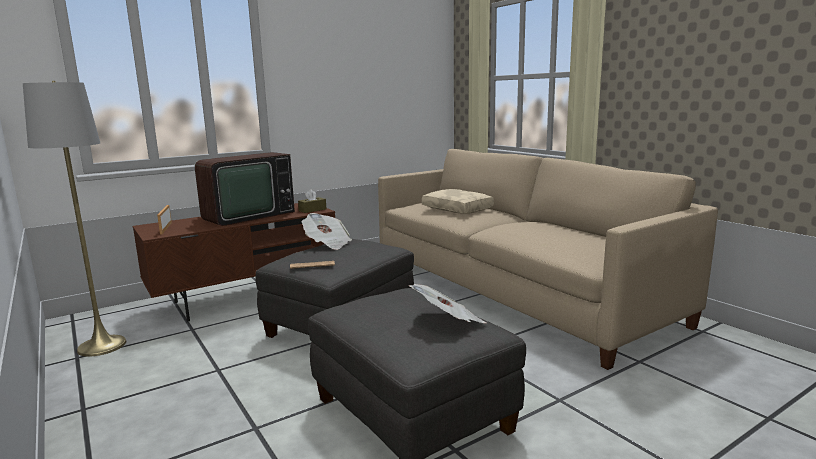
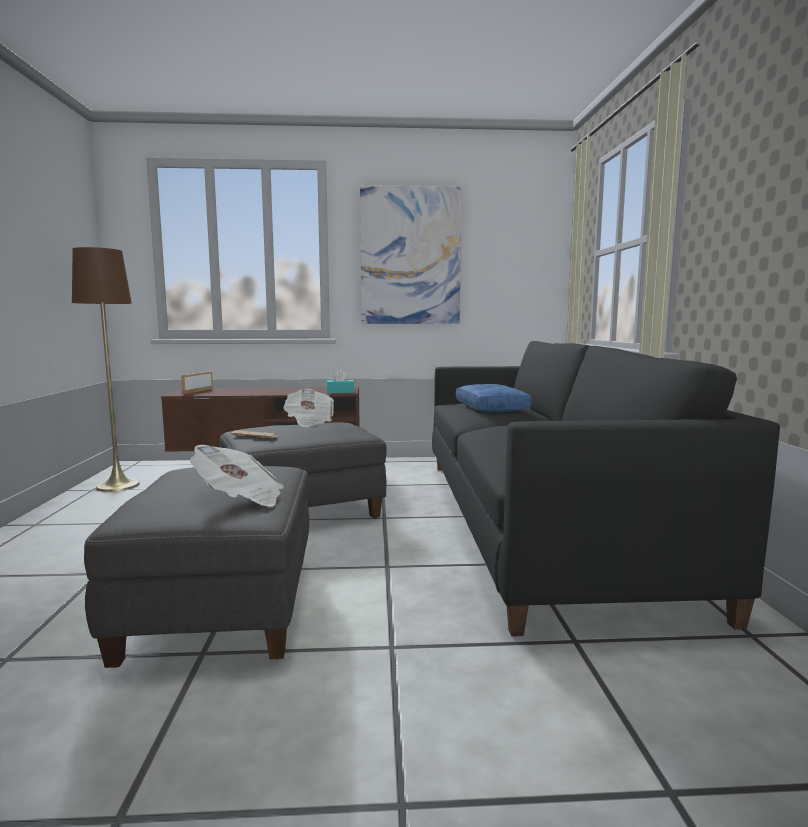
camera: 30 degrees right, 5 degrees down
grey floor lamp [23,81,126,357] -> brown floor lamp [72,247,140,492]
television [195,152,295,226] -> none
brown tissue box [298,189,326,213] -> turquoise tissue box [327,370,354,393]
beige sofa [378,149,718,370] -> black sofa [432,341,780,636]
beige pillow [422,189,494,214] -> blue pillow [456,384,531,412]
none -> picture [360,185,462,324]

